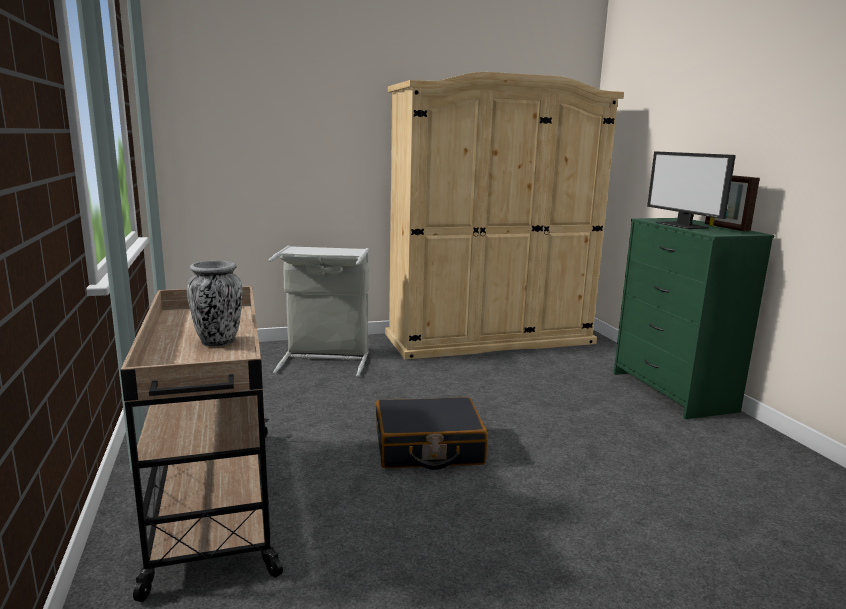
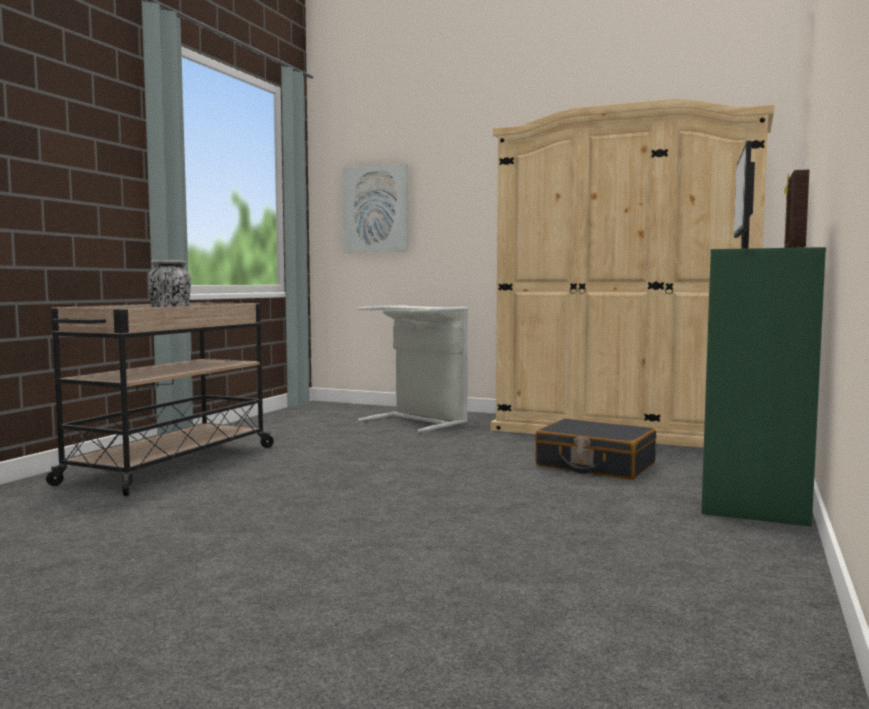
camera: 40 degrees right, 10 degrees down
black suitcase [376,397,488,470] -> black suitcase moved to [535,418,656,480]
none -> picture [342,163,408,252]

